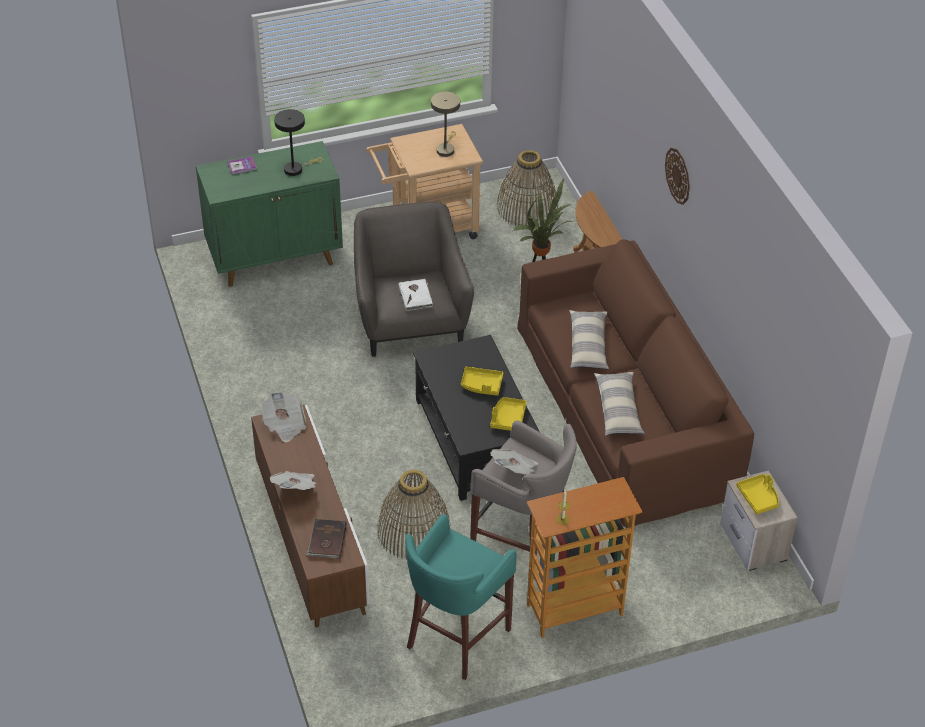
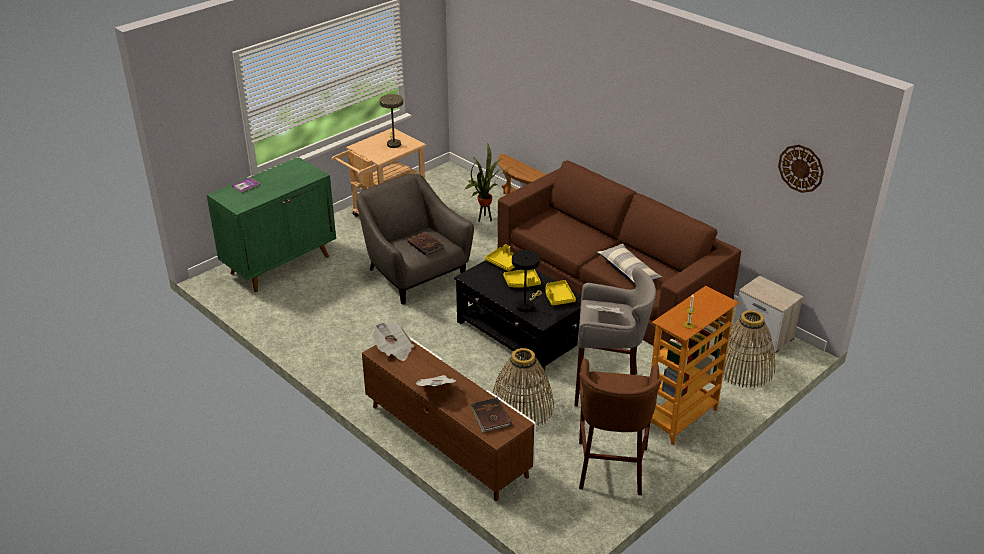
camera: 25 degrees left, 10 degrees down
black table lamp [274,109,323,176] -> black table lamp moved to [512,250,542,312]
white book [398,278,433,311] -> brown book [408,232,444,256]
turquoise stool [405,514,516,680] -> brown stool [579,358,662,495]
basket [497,150,558,227] -> basket moved to [720,310,775,388]
pillow [569,310,609,369] -> none
wall clock [665,148,690,205] -> wall clock moved to [778,145,824,193]
yellow tray [736,474,779,514] -> yellow tray moved to [485,244,515,271]

